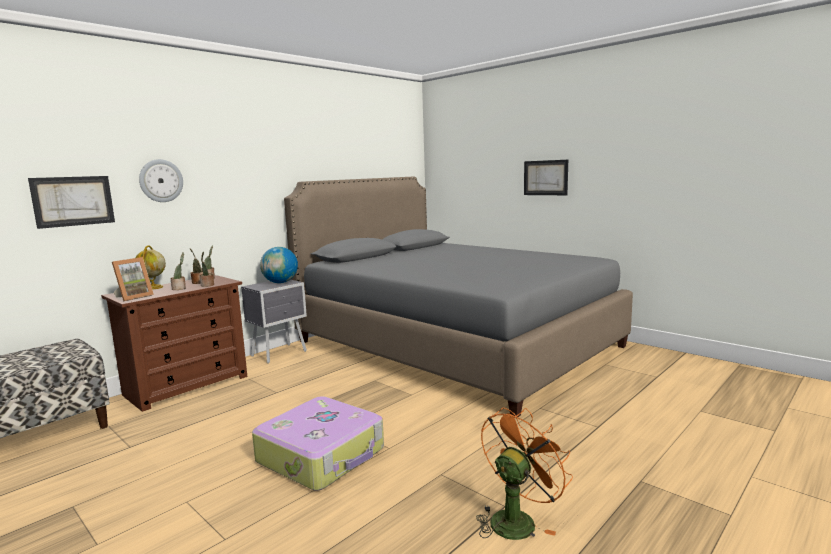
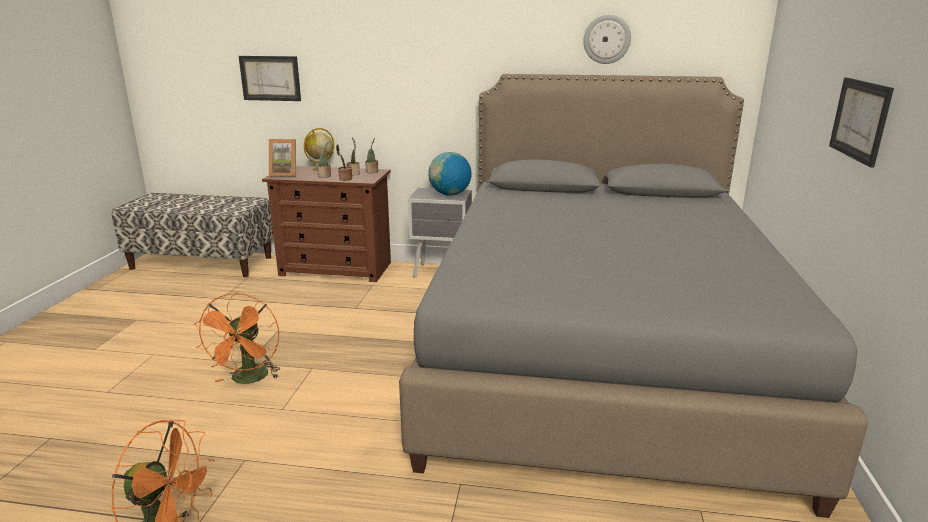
camera: 55 degrees right, 10 degrees up
wall clock [139,159,183,202] -> wall clock moved to [583,15,631,64]
suitcase [252,396,384,490] -> orange fan [194,292,280,384]

